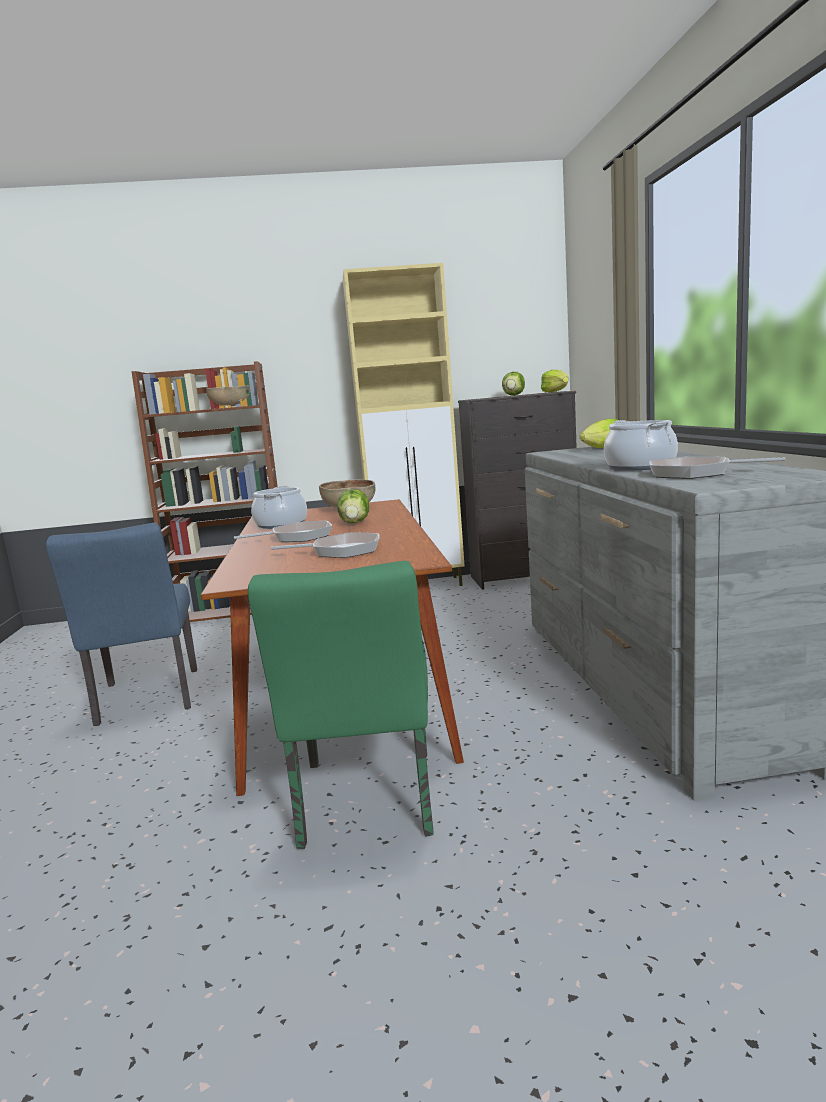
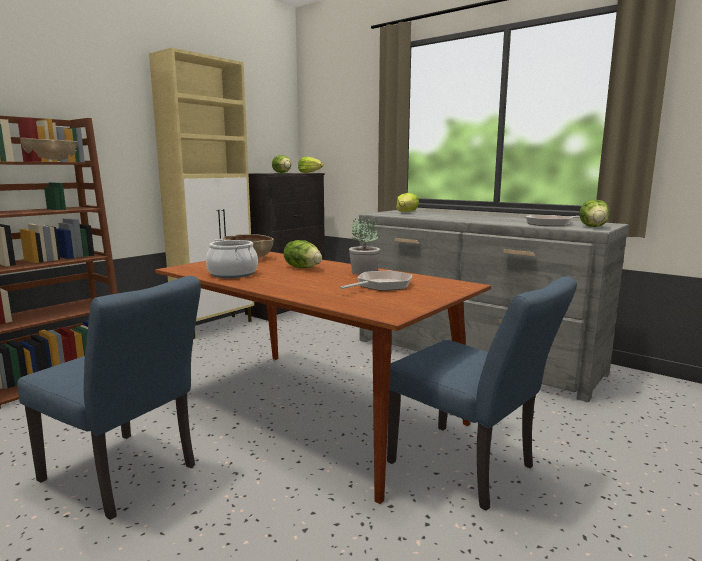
camera: 45 degrees left, 0 degrees up
frying pan [234,521,332,542] -> none
green chair [248,561,434,849] -> blue chair [387,276,577,511]
cooking pot [604,420,678,470] -> none
none -> potted plant [349,215,380,275]
none -> lettuce [580,200,610,227]

